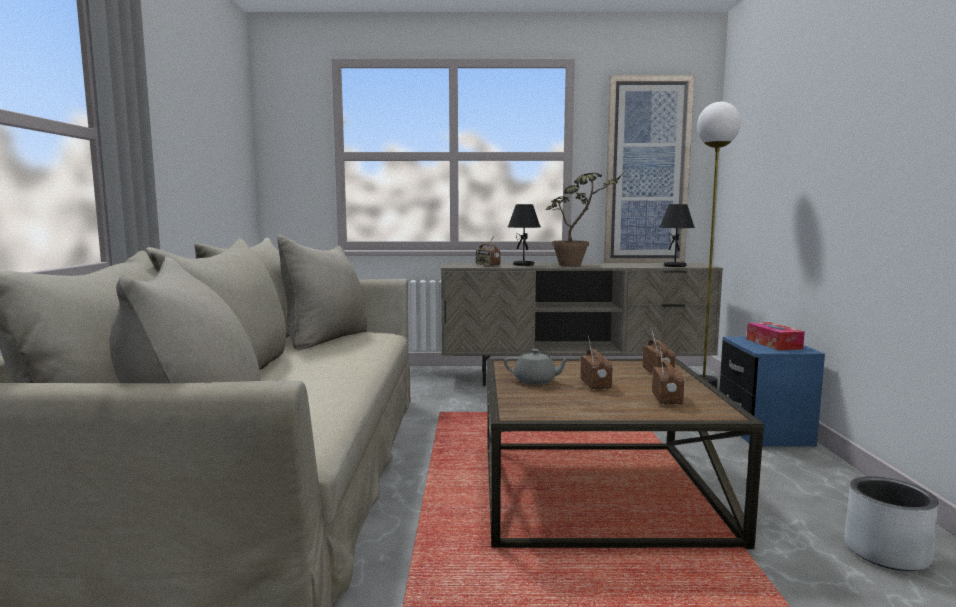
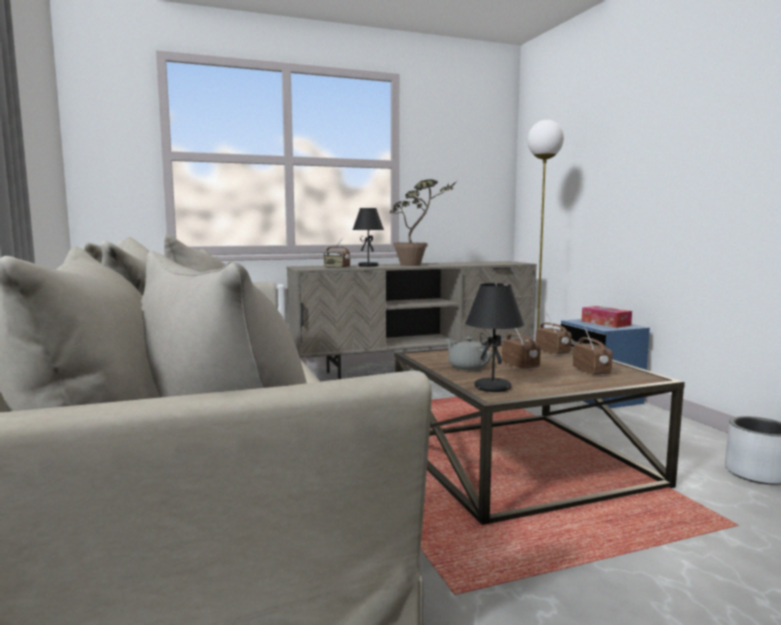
camera: 20 degrees left, 0 degrees up
grey teapot [504,349,571,385] -> grey teapot turned 120 degrees counterclockwise [445,337,492,371]
picture [604,75,694,263] -> none
black table lamp [659,204,695,267] -> black table lamp moved to [465,283,524,392]

